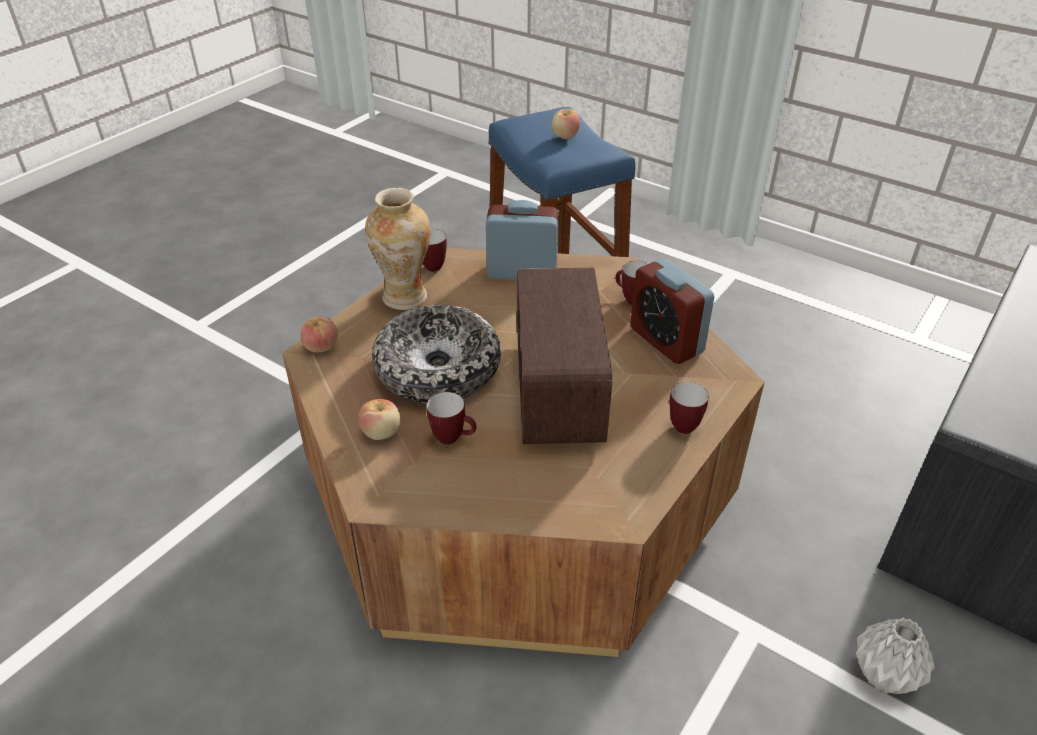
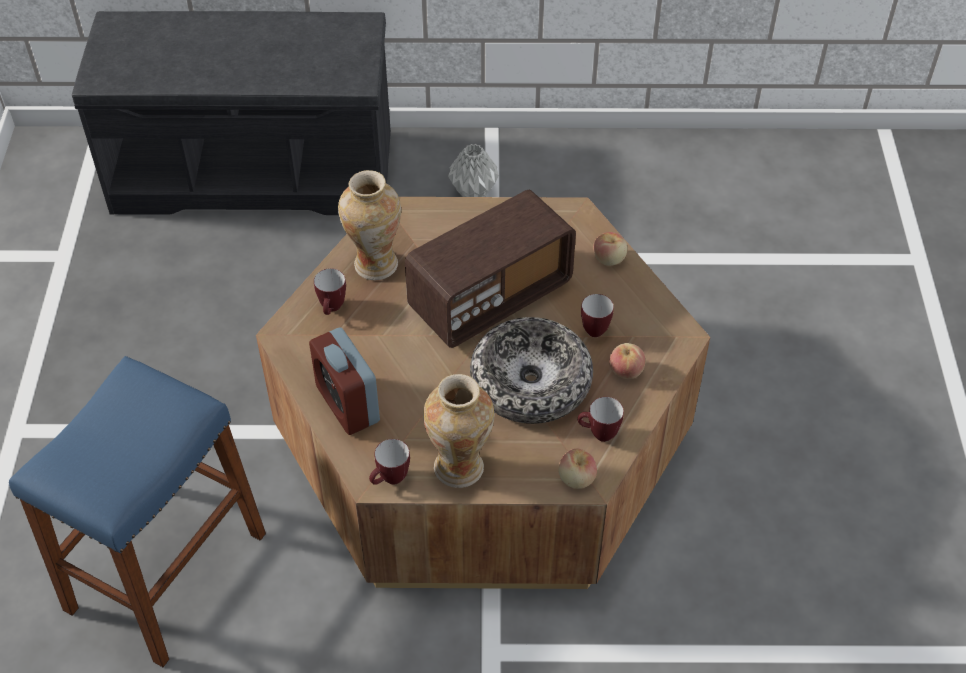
camera: 125 degrees left, 10 degrees up
apple [552,109,580,139] -> apple moved to [593,232,627,266]
alarm clock [630,259,714,364] -> vase [338,170,401,280]
mug [669,382,709,434] -> mug moved to [578,397,624,442]

